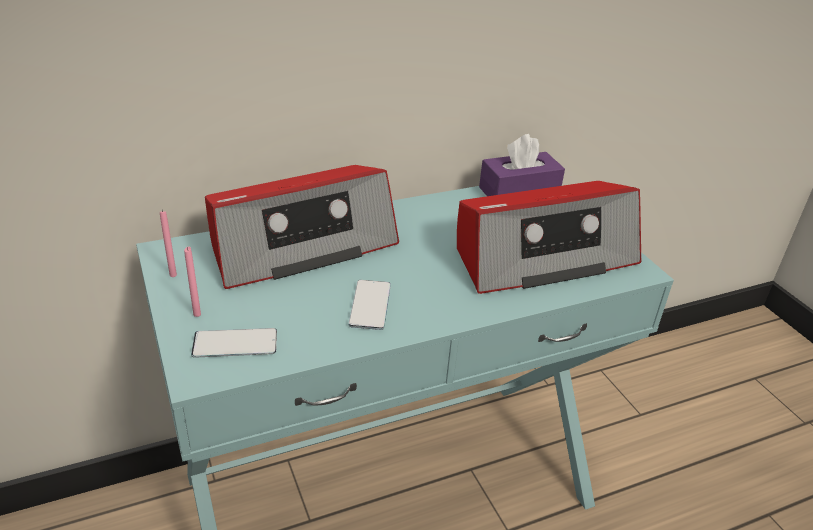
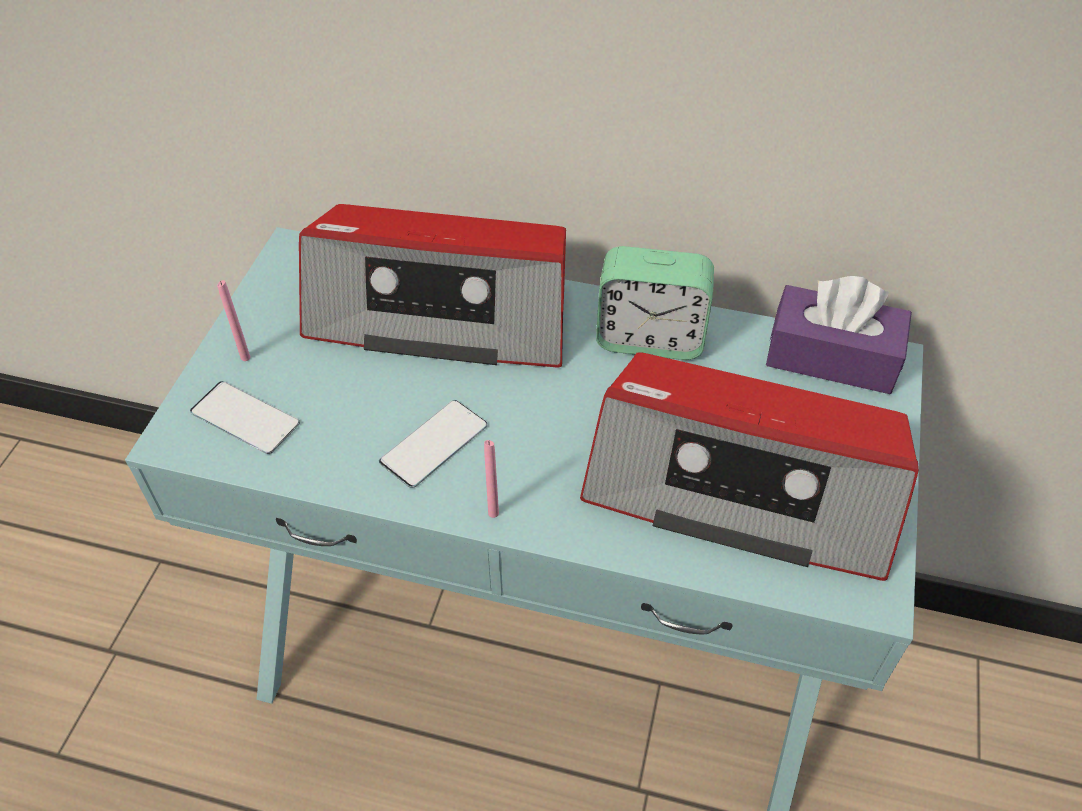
camera: 40 degrees right, 15 degrees up
pink candle [160,210,177,277] -> pink candle moved to [484,440,499,518]
none -> alarm clock [596,246,714,360]

